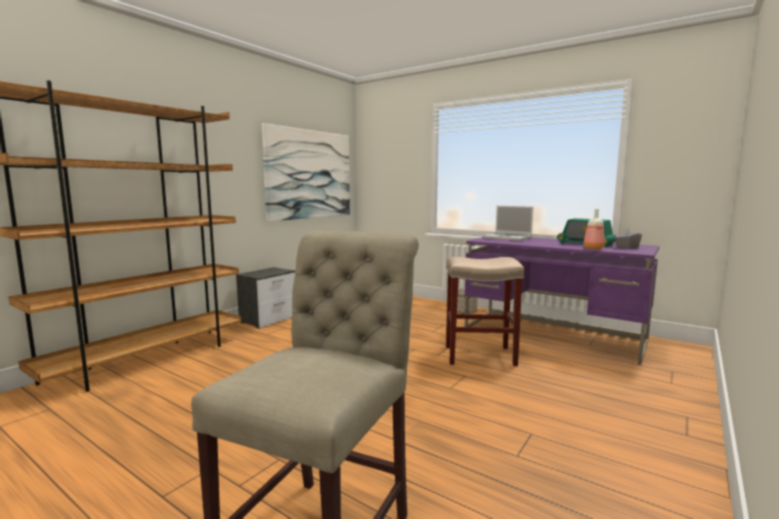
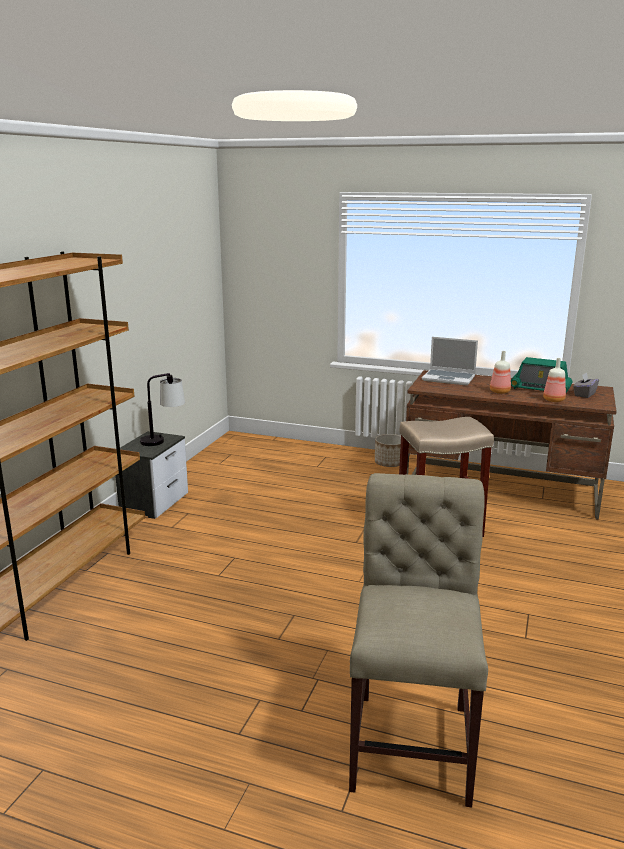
camera: 15 degrees left, 10 degrees up
picture [262,123,350,221] -> none
purple desk [465,237,659,365] -> brown desk [406,370,617,519]
none -> table lamp [140,373,185,446]
none -> bottle [490,351,511,394]

